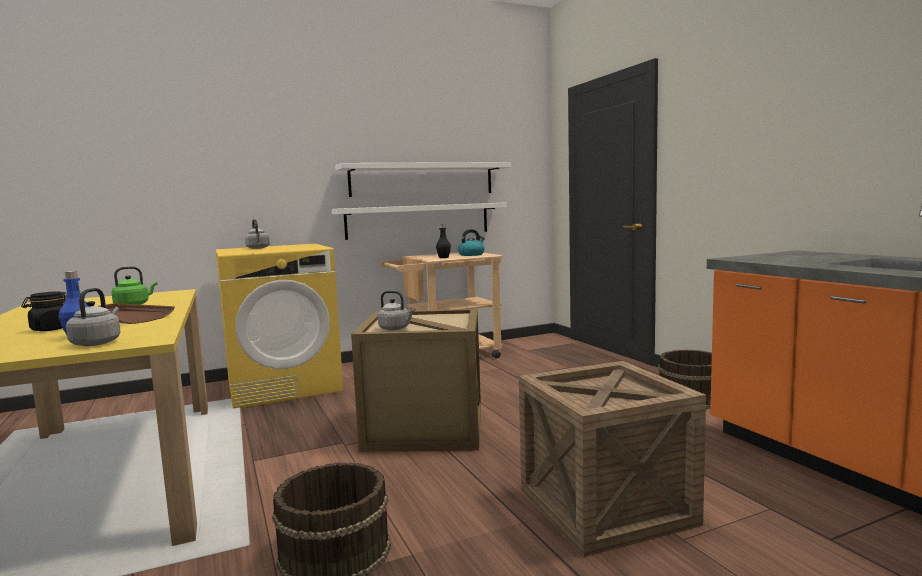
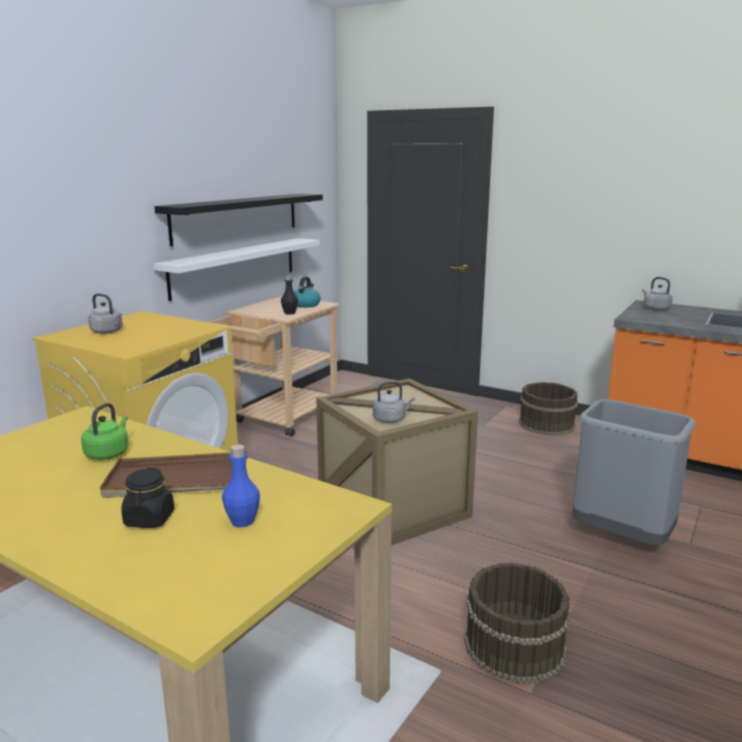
camera: 35 degrees left, 10 degrees up
grey kettle [66,288,121,346] -> grey kettle moved to [642,277,672,311]
white shelf [335,162,511,197] -> black shelf [154,194,323,246]
crate [519,361,706,557] -> grey trash can [572,399,696,545]

